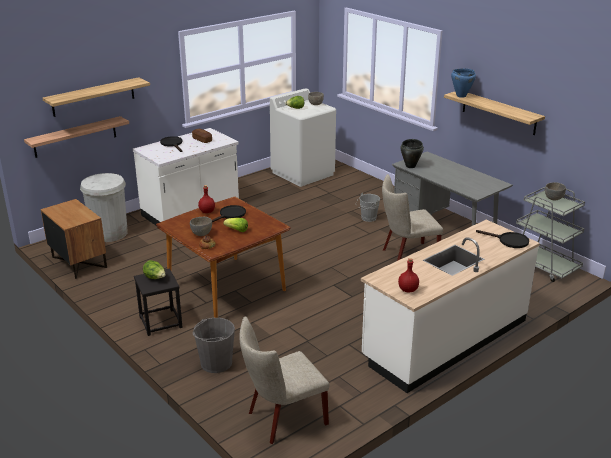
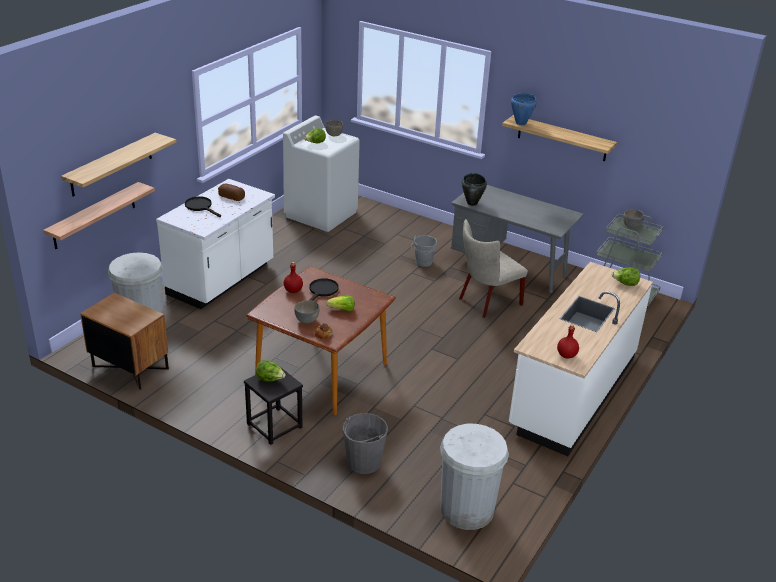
camera: 20 degrees left, 5 degrees up
beige chair [239,316,329,444] -> white trash can [440,424,509,530]
black frying pan [476,230,529,248] -> lettuce [612,267,640,286]

